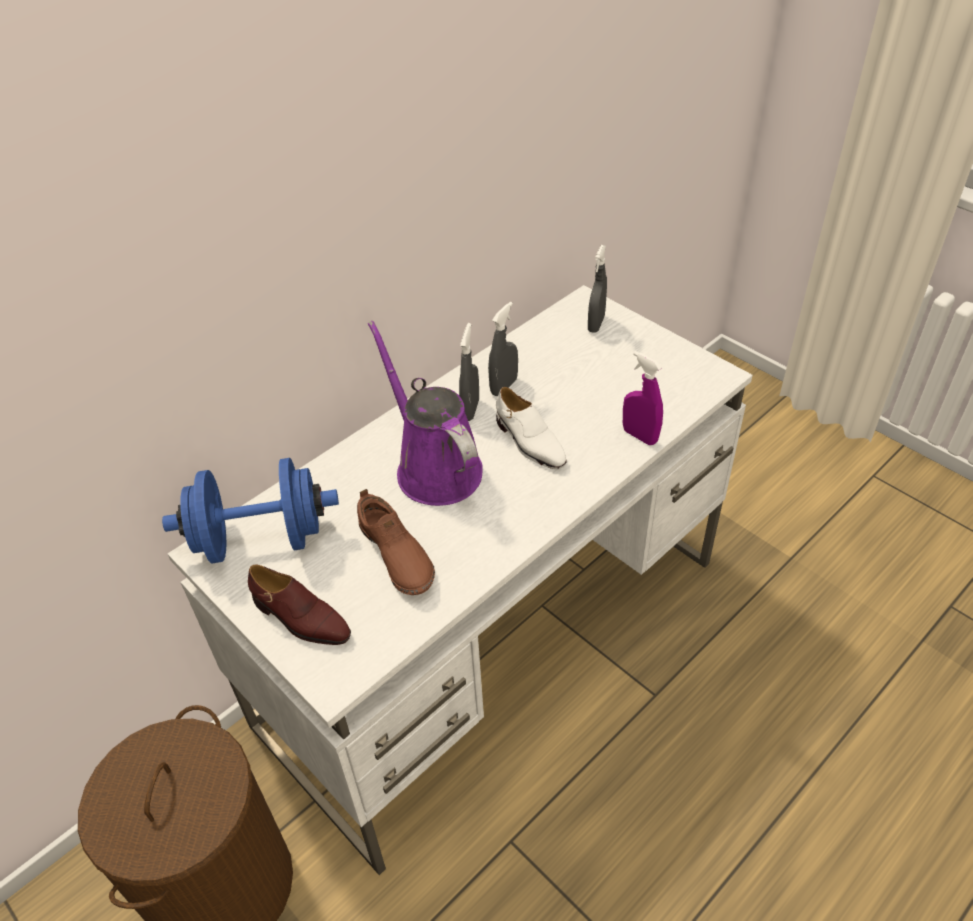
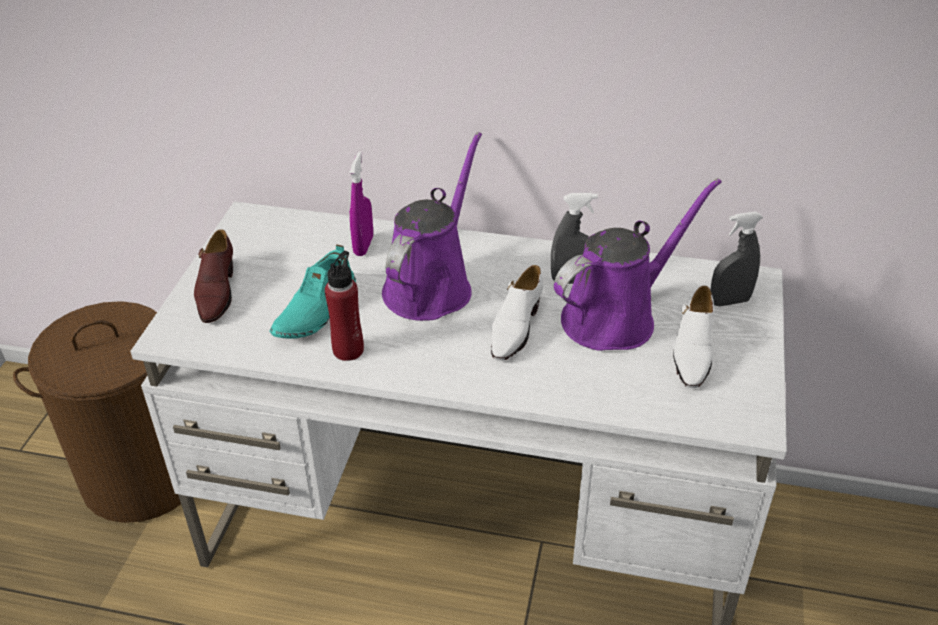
camera: 55 degrees right, 5 degrees down
blue dumbbell [162,458,339,564] -> none
brown shoe [357,489,435,595] -> turquoise shoe [269,245,356,339]
grey spray bottle [459,323,479,421] -> none
purple spray bottle [623,351,663,445] -> purple spray bottle moved to [349,152,373,256]
none -> red bottle [325,251,364,361]
none -> purple watering can [554,178,721,351]
none -> white shoe [672,286,714,388]

